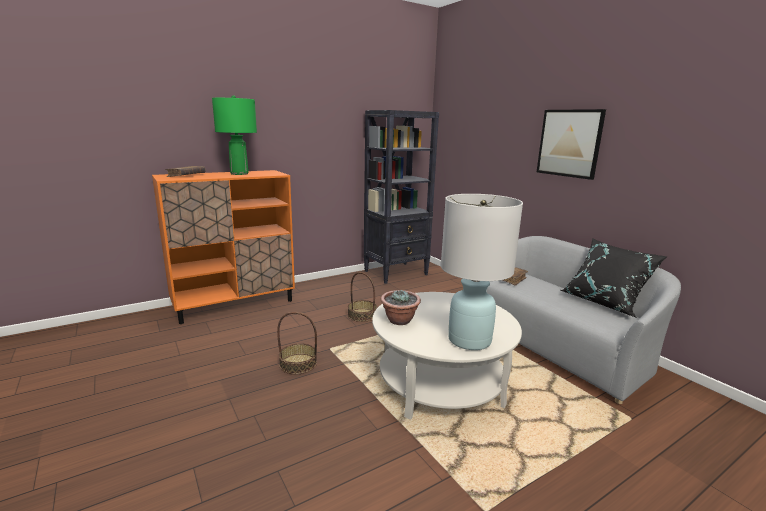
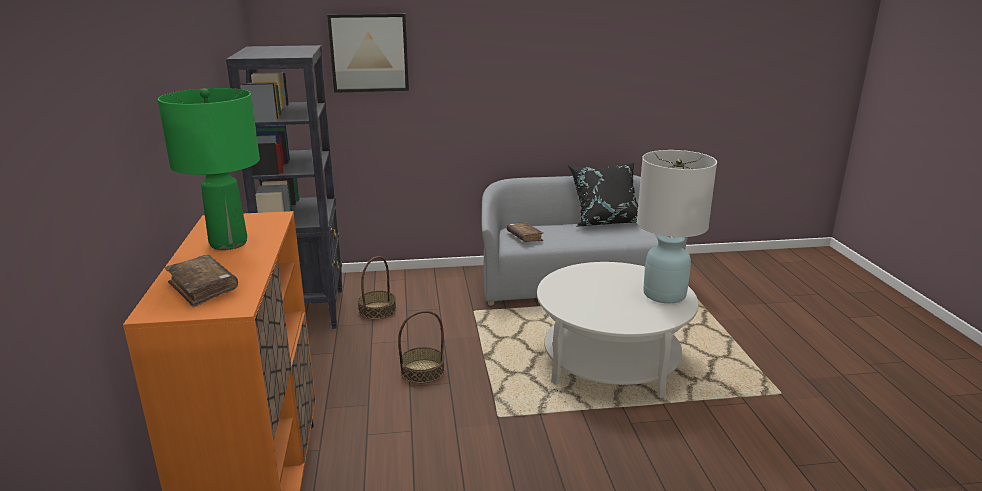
camera: 65 degrees left, 5 degrees up
basket [277,312,317,374] -> basket moved to [358,256,396,320]
potted plant [381,289,421,325] -> none
picture [537,109,606,180] -> picture moved to [327,14,409,93]

